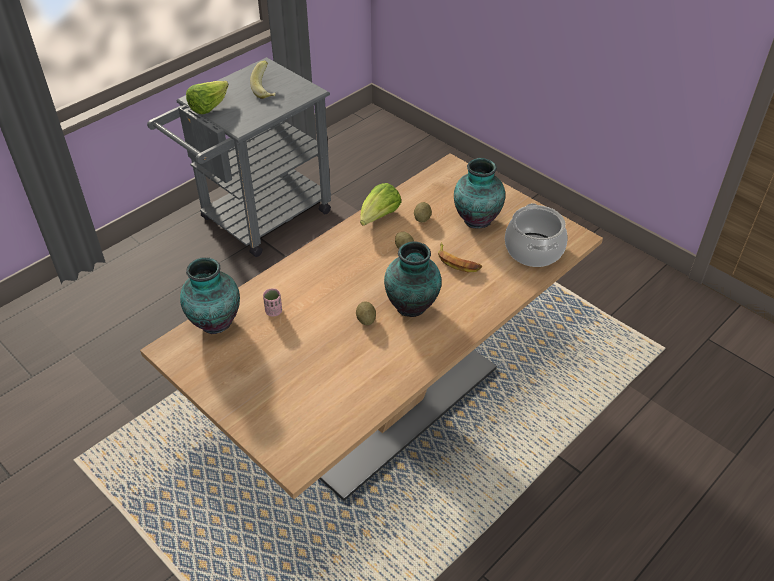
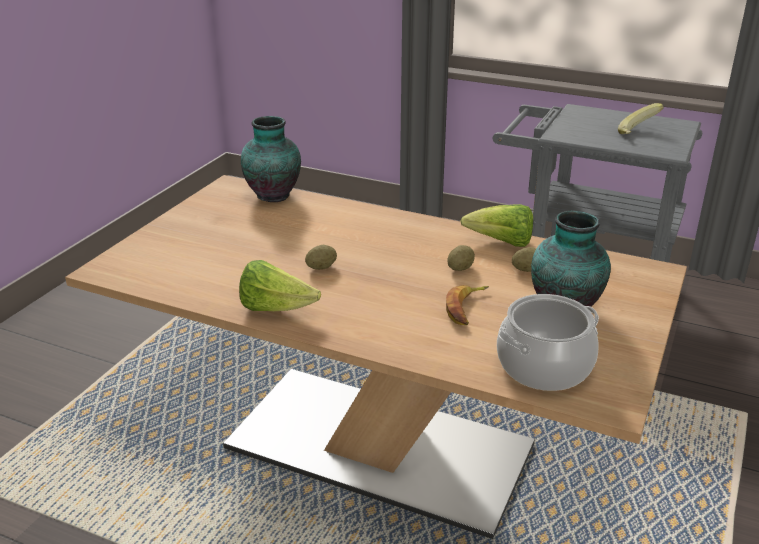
camera: 70 degrees right, 15 degrees down
lettuce [186,81,229,114] -> lettuce moved to [239,260,321,311]
pink cup [263,288,282,317] -> none
vase [384,241,442,317] -> none

